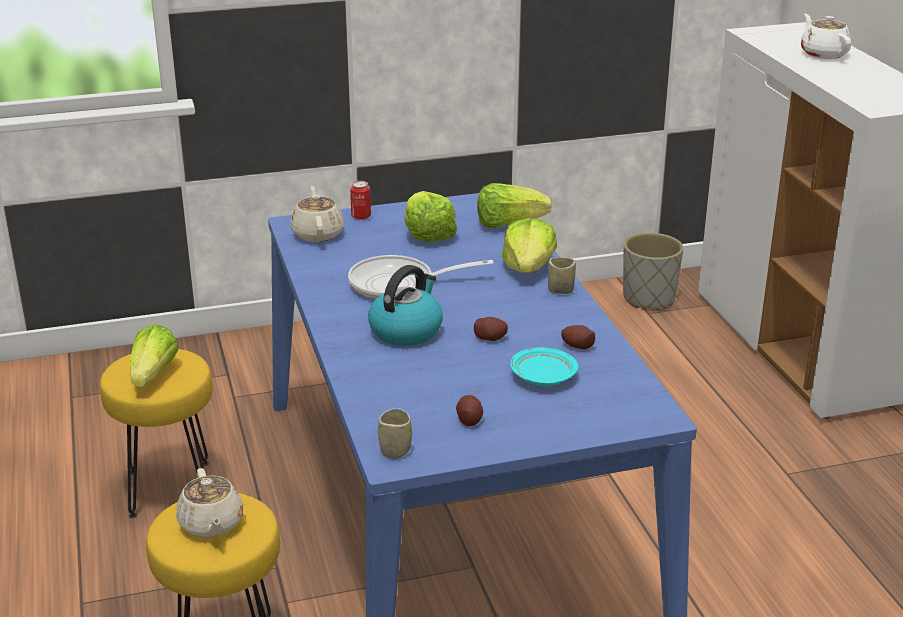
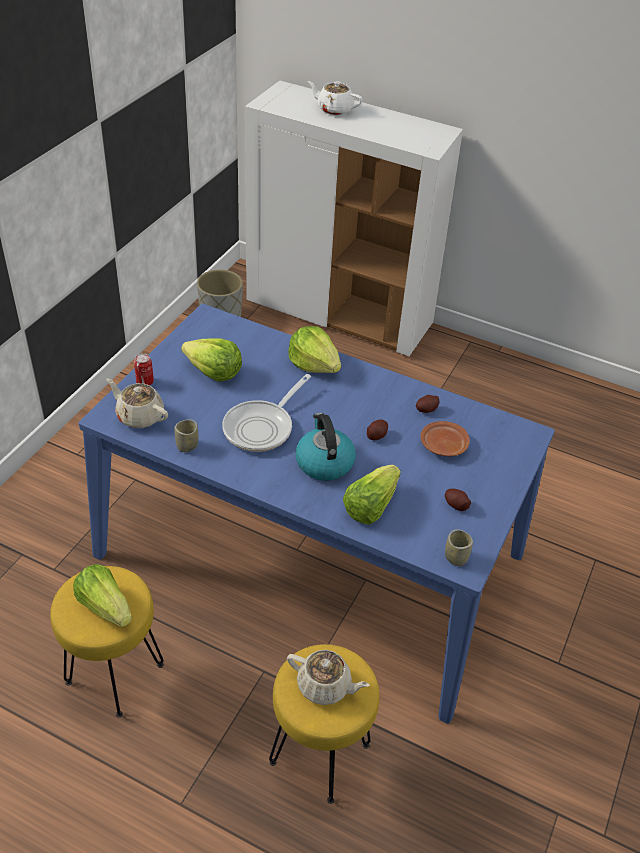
camera: 50 degrees left, 15 degrees up
lettuce [477,183,552,228] -> lettuce moved to [343,465,401,525]
turquoise plate [510,347,578,386] -> brown plate [420,421,470,456]
cup [548,257,576,294] -> cup moved to [174,419,198,452]

